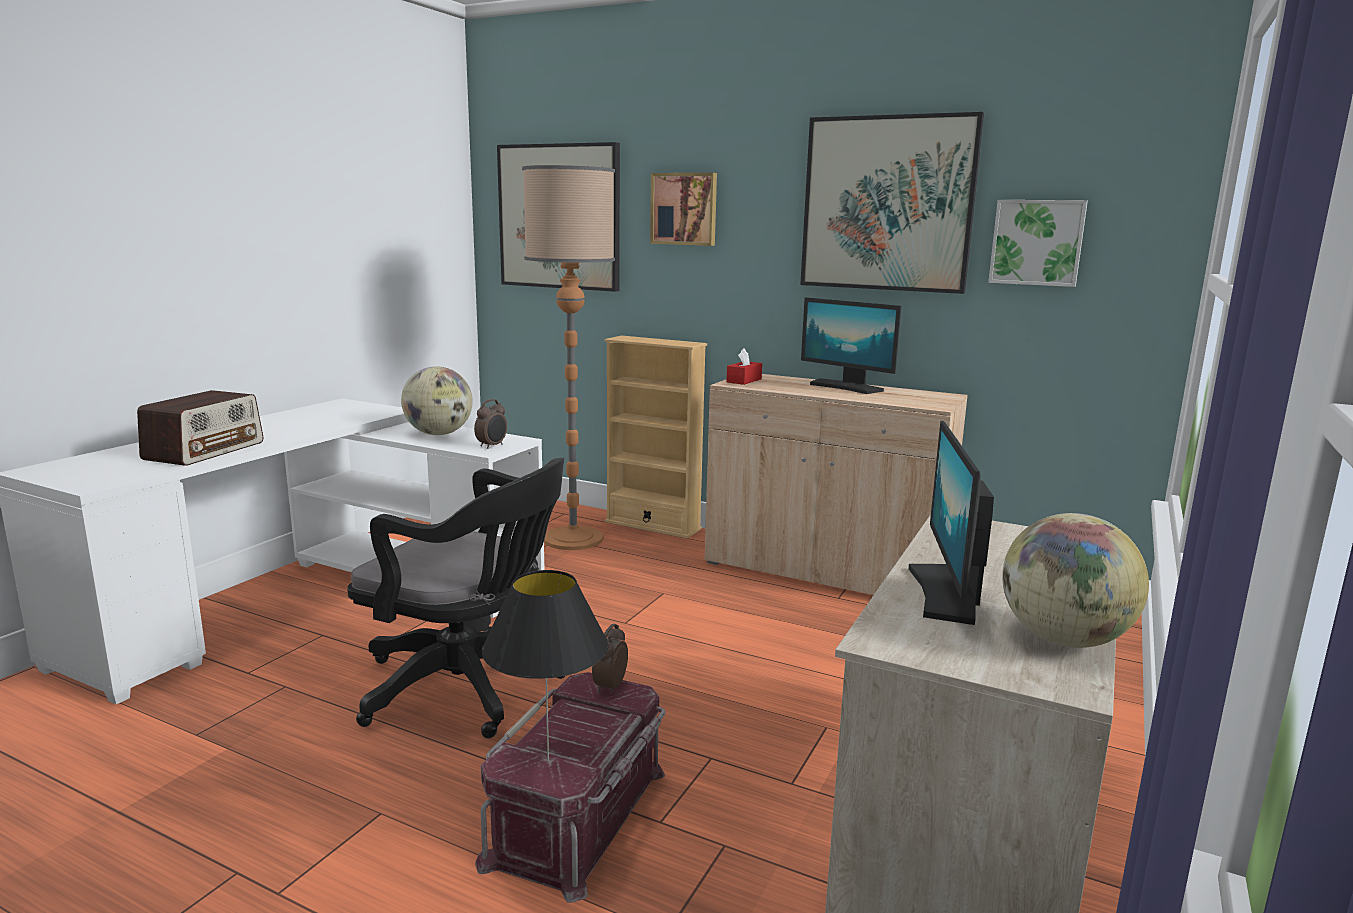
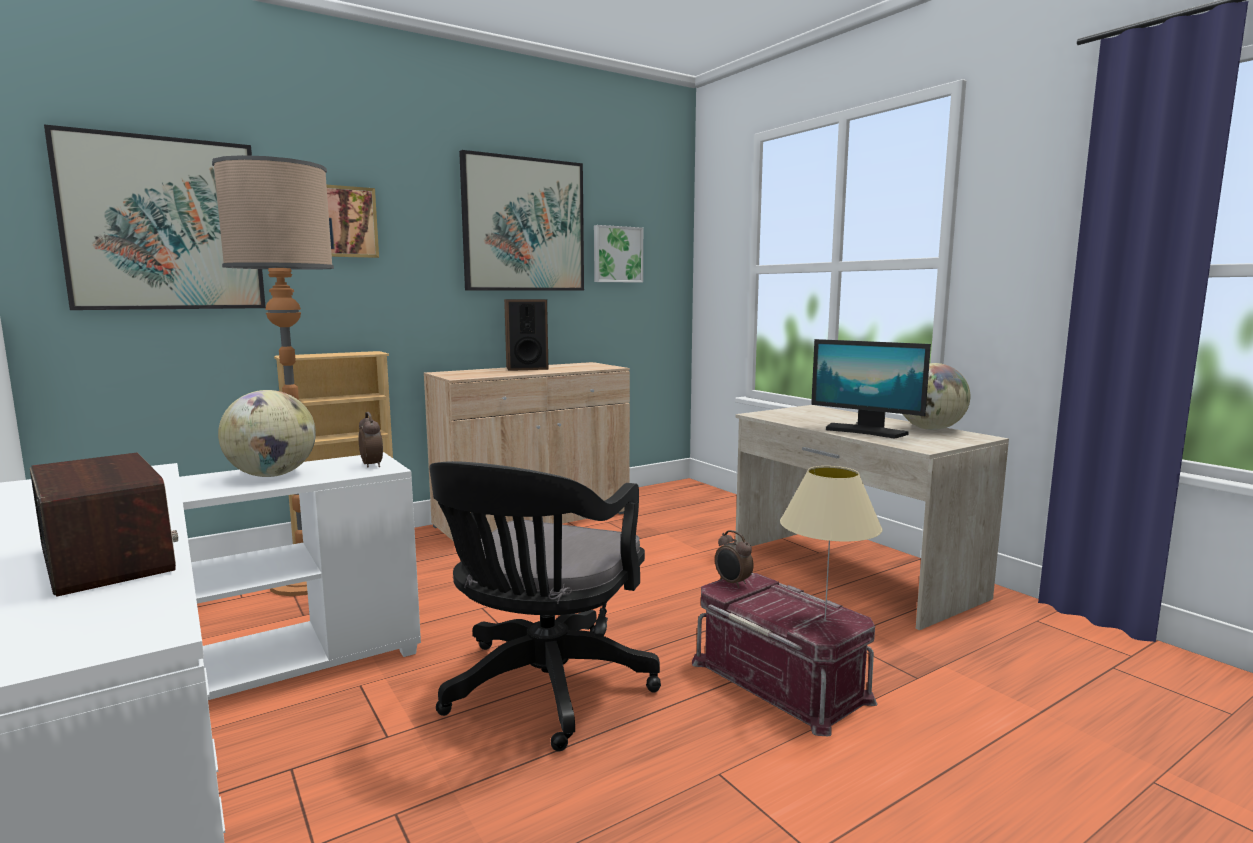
camera: 60 degrees left, 5 degrees down
black office chair [347,458,565,738] -> black office chair turned 150 degrees clockwise [429,461,661,751]
black table lamp [481,570,609,761] -> beige table lamp [780,466,882,621]
red tissue box [726,348,762,385] -> none
monitor [801,297,901,394] -> speaker [504,299,549,371]

